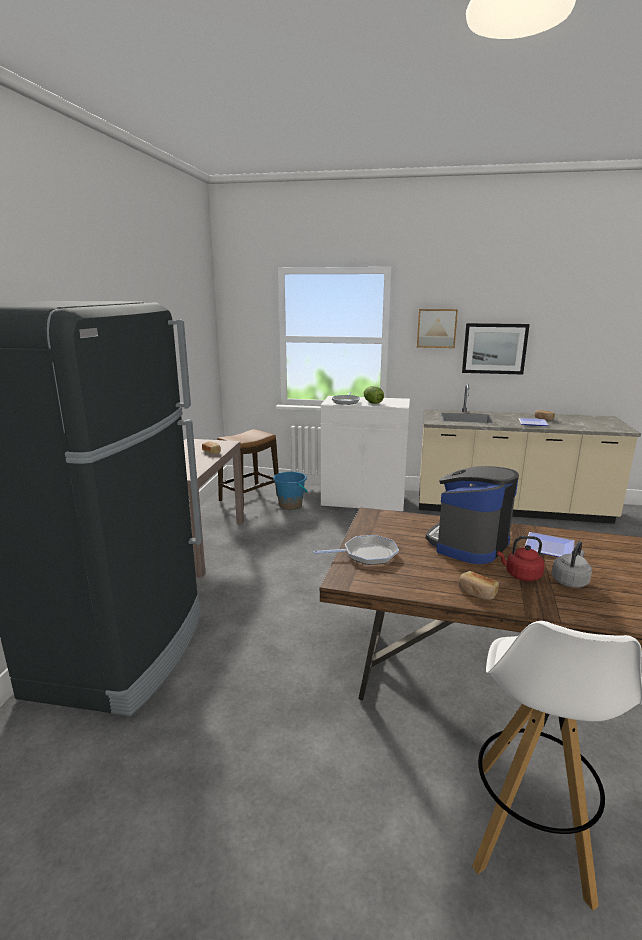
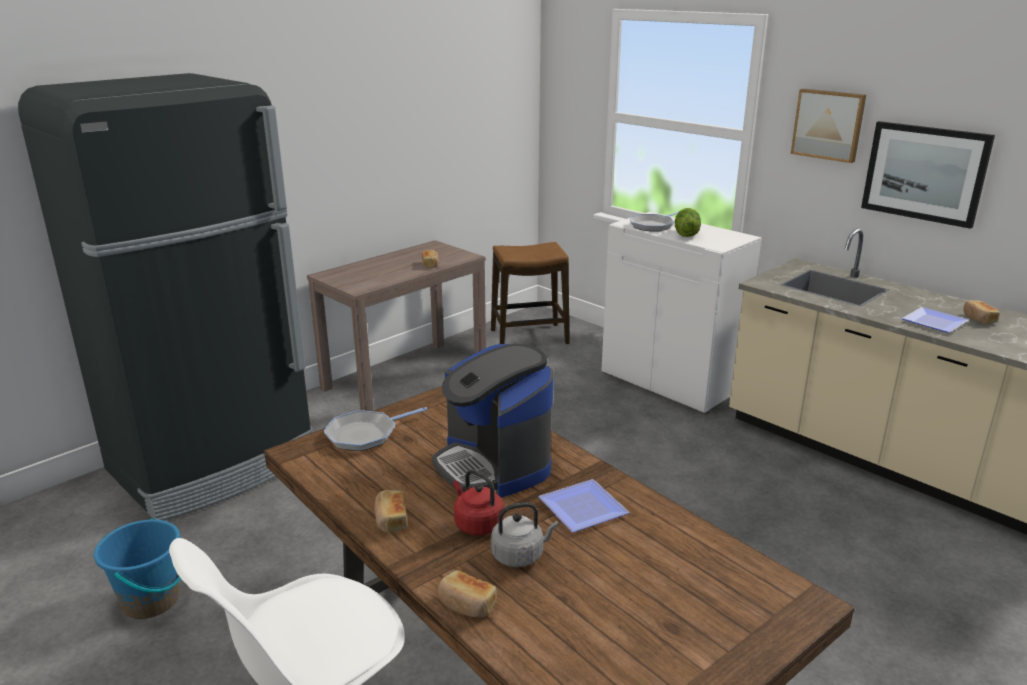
camera: 35 degrees right, 5 degrees up
blue bucket [273,472,308,510] -> blue bucket moved to [94,518,181,619]
frying pan [313,535,399,565] -> frying pan turned 120 degrees clockwise [324,407,428,451]
coffee machine [426,466,519,564] -> coffee machine turned 105 degrees counterclockwise [432,344,554,498]
none -> bread [438,570,497,618]

